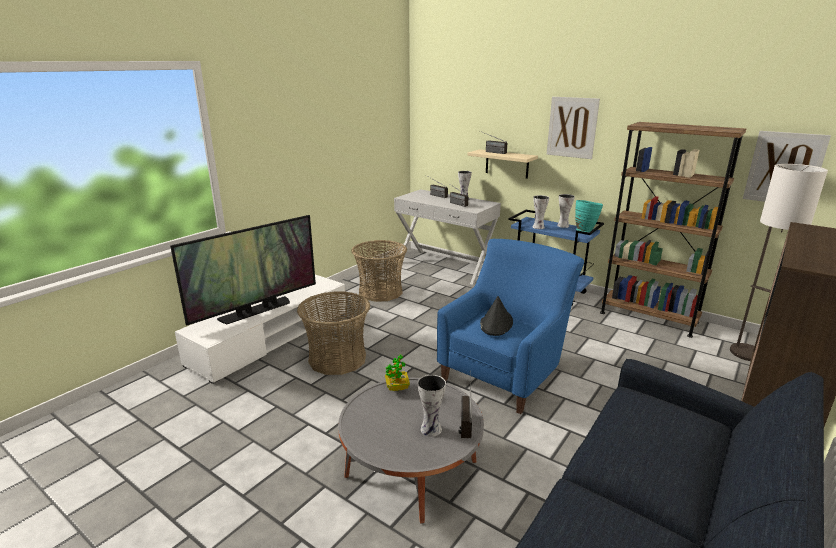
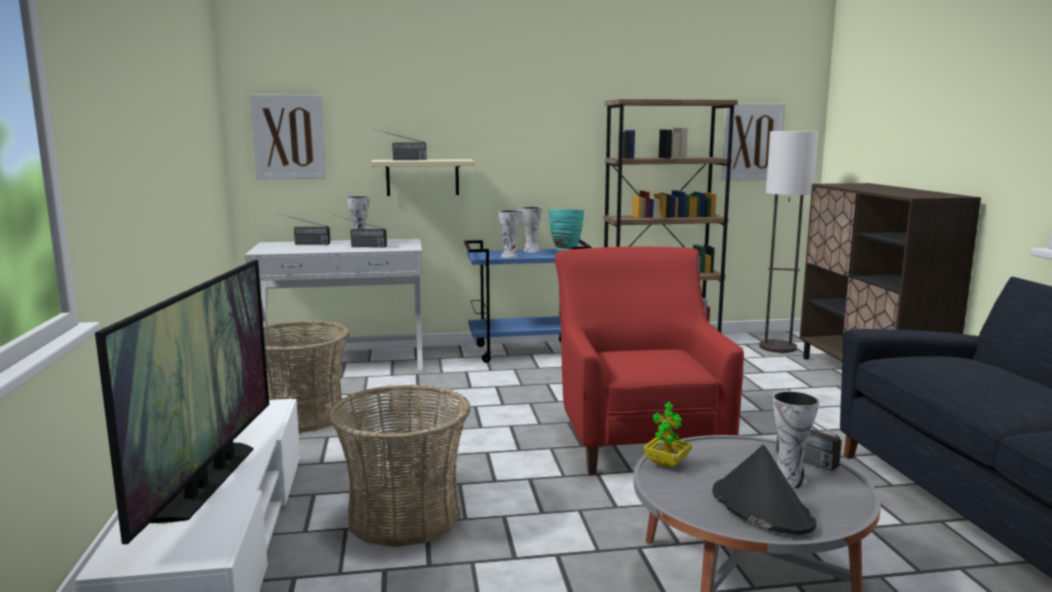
camera: 45 degrees left, 10 degrees down
blue armchair [437,239,584,414] -> red armchair [555,247,744,476]
black hat [480,296,513,336] -> black hat moved to [713,445,816,535]
picture [547,97,600,159] -> picture moved to [250,95,326,180]

